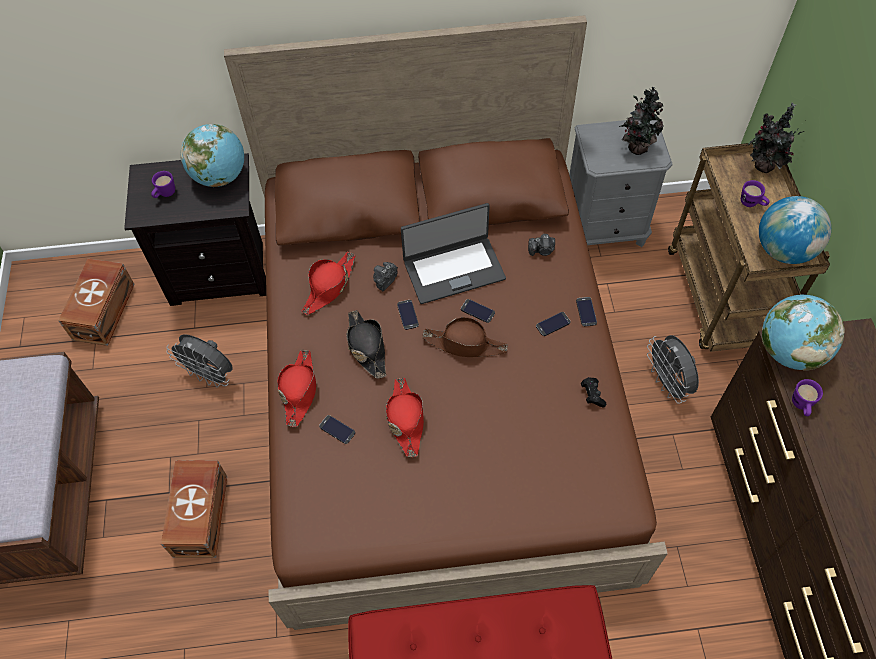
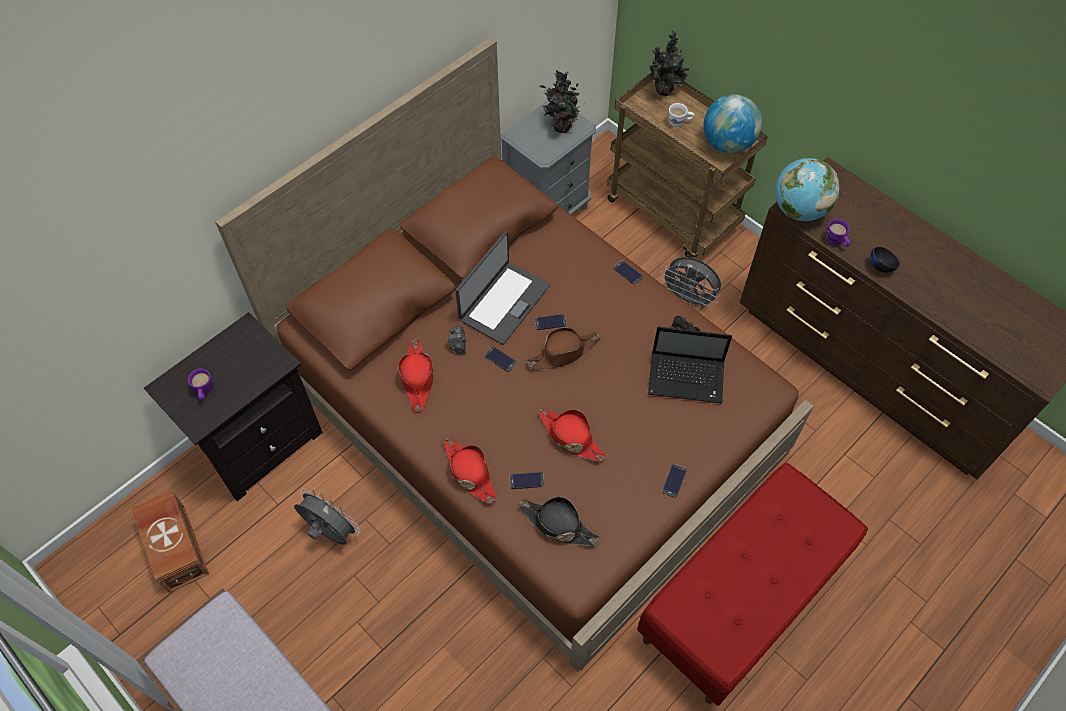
camera: 40 degrees left, 0 degrees up
brown storage box [161,460,227,558] -> none
grey fan [166,334,233,387] -> grey fan turned 135 degrees counterclockwise [294,488,361,545]
globe [180,124,244,187] -> none
black hat [347,310,386,378] -> black hat moved to [519,496,600,546]
camera [528,234,555,256] -> none
phone [536,312,570,336] -> phone moved to [662,464,687,497]
purple mug [741,180,770,207] -> white mug [669,103,694,127]
none -> laptop [648,326,732,403]
none -> black bowl [870,246,900,273]

